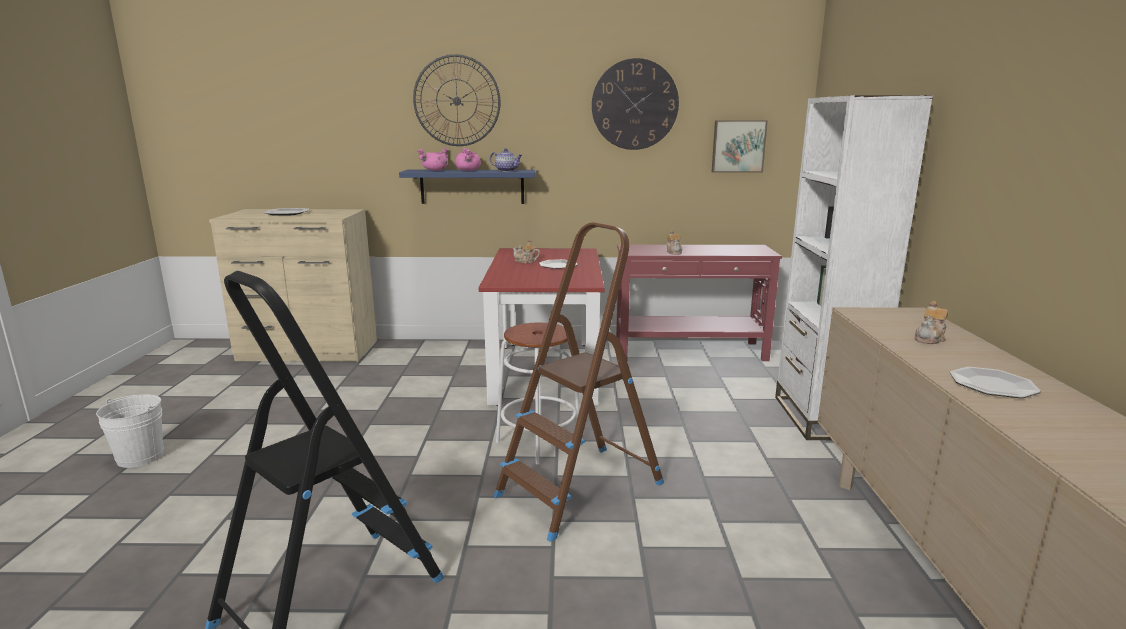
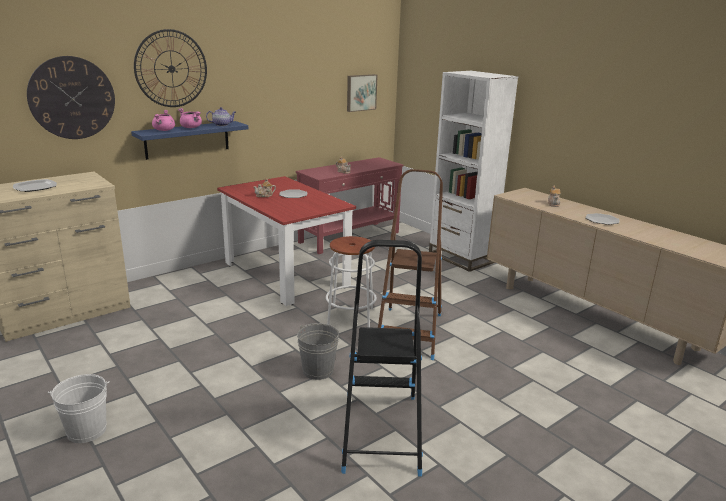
camera: 40 degrees left, 5 degrees up
wall clock [592,58,679,150] -> wall clock moved to [27,56,115,139]
none -> grey bucket [297,323,339,380]

